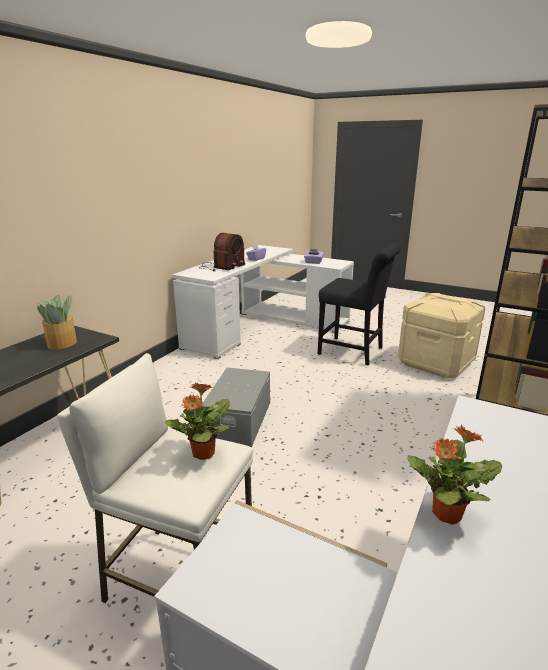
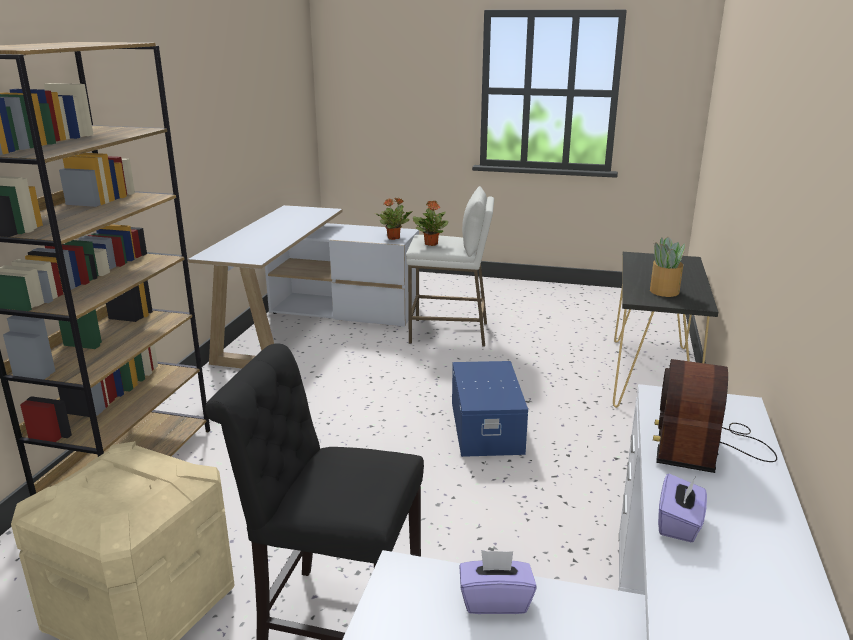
camera: 165 degrees right, 0 degrees up
grey storage box [203,368,270,447] -> blue storage box [452,361,528,457]
potted plant [408,425,502,525] -> potted plant moved to [375,198,413,240]

